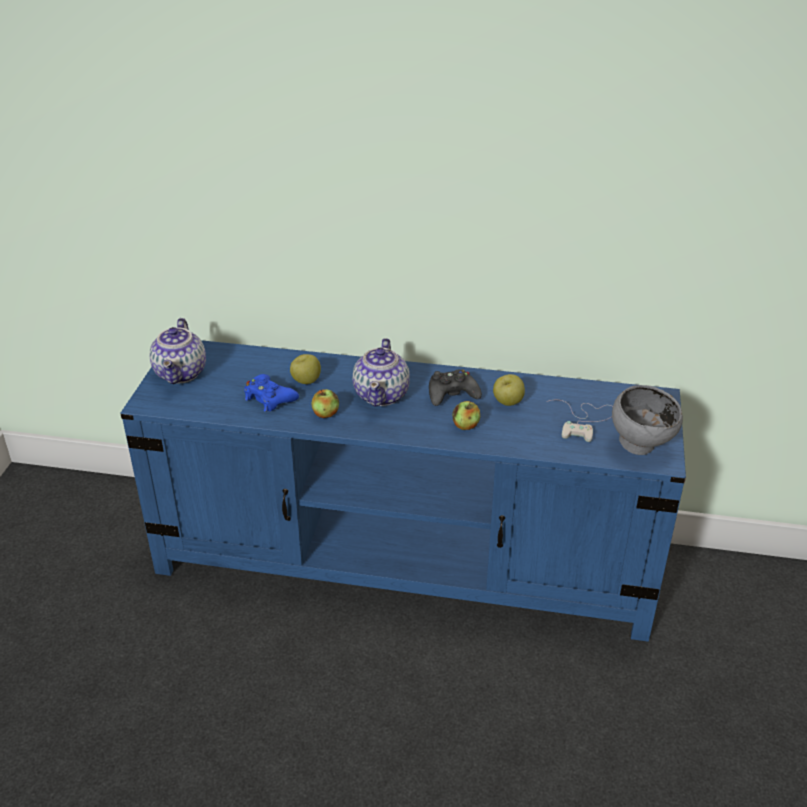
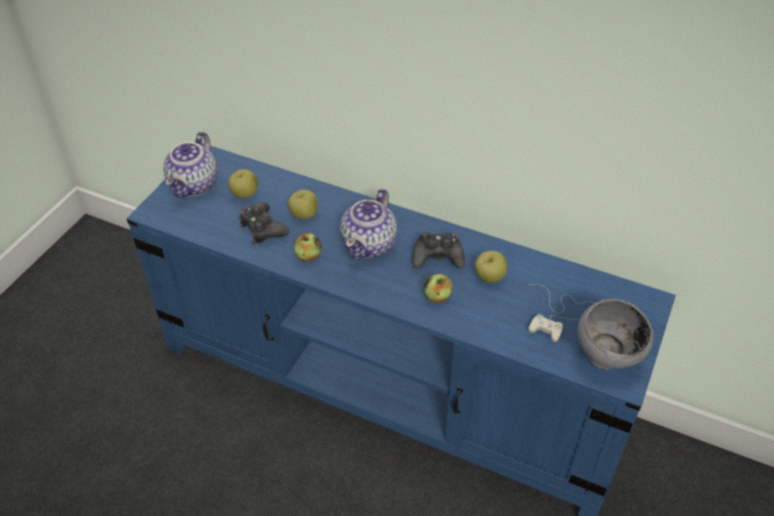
camera: 15 degrees right, 10 degrees up
blue game controller [244,374,299,412] -> black game controller [239,202,289,243]
none -> apple [228,169,258,198]

